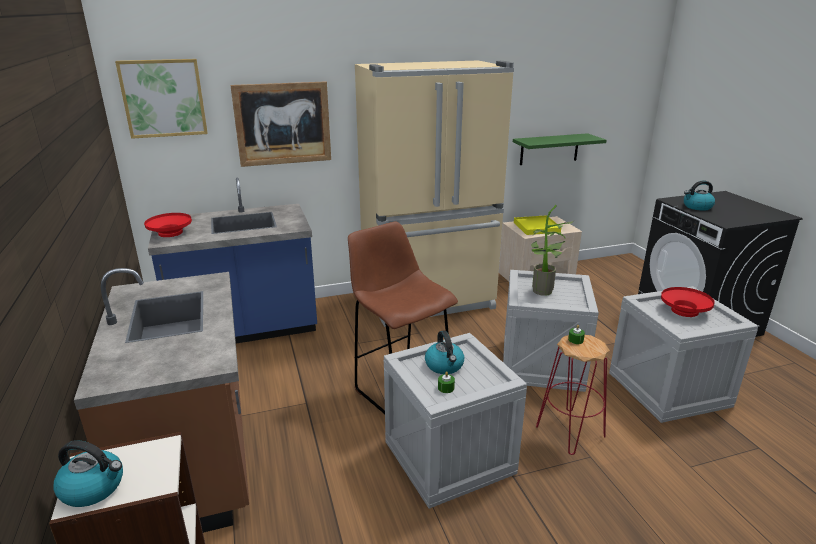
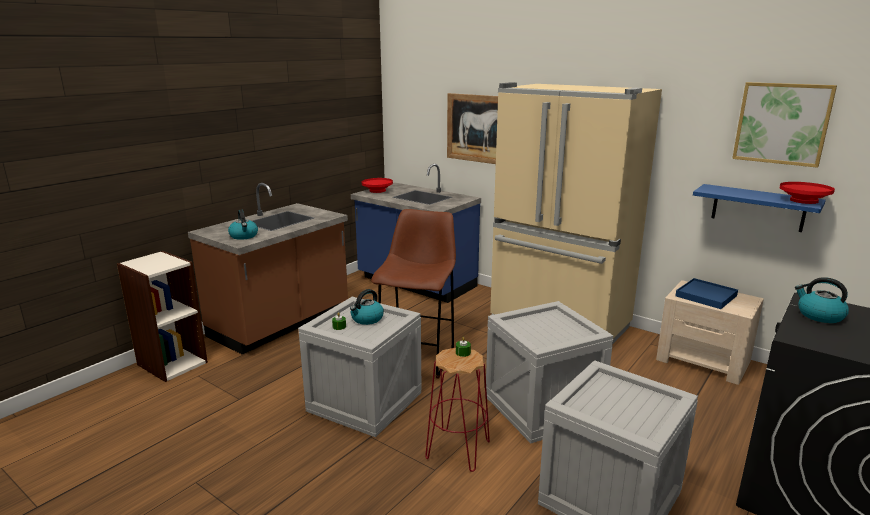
camera: 55 degrees right, 5 degrees down
kettle [53,440,123,507] -> kettle moved to [228,210,258,240]
picture [115,59,208,139] -> picture moved to [732,82,837,168]
green shelf [513,133,607,165] -> blue shelf [693,184,826,232]
yellow tray [514,215,561,235] -> blue tray [676,278,738,309]
potted plant [531,205,575,296] -> none
red bowl [661,287,715,317] -> red bowl moved to [780,182,835,204]

